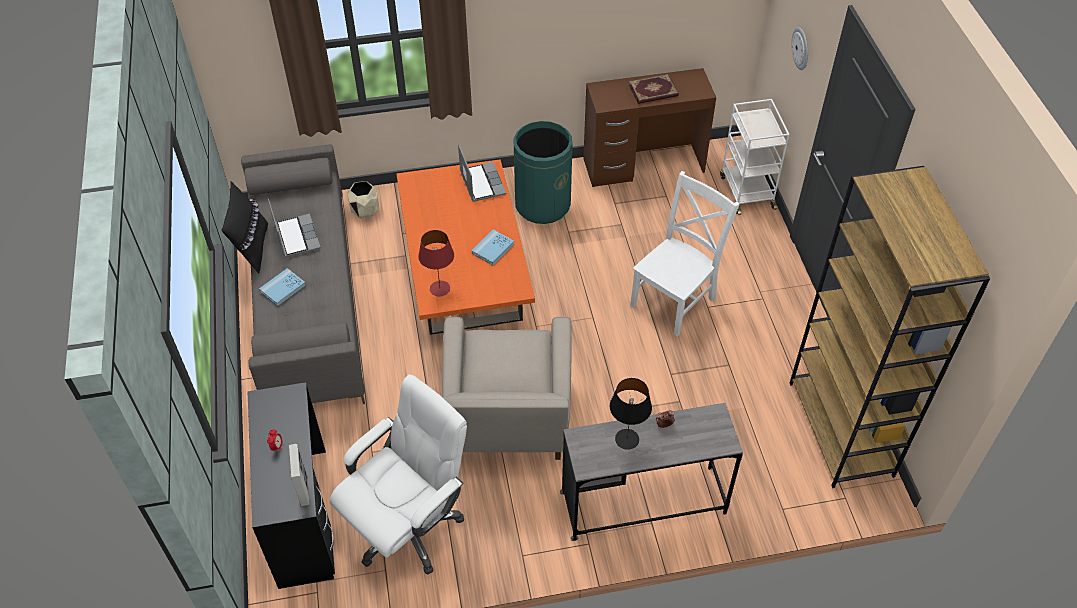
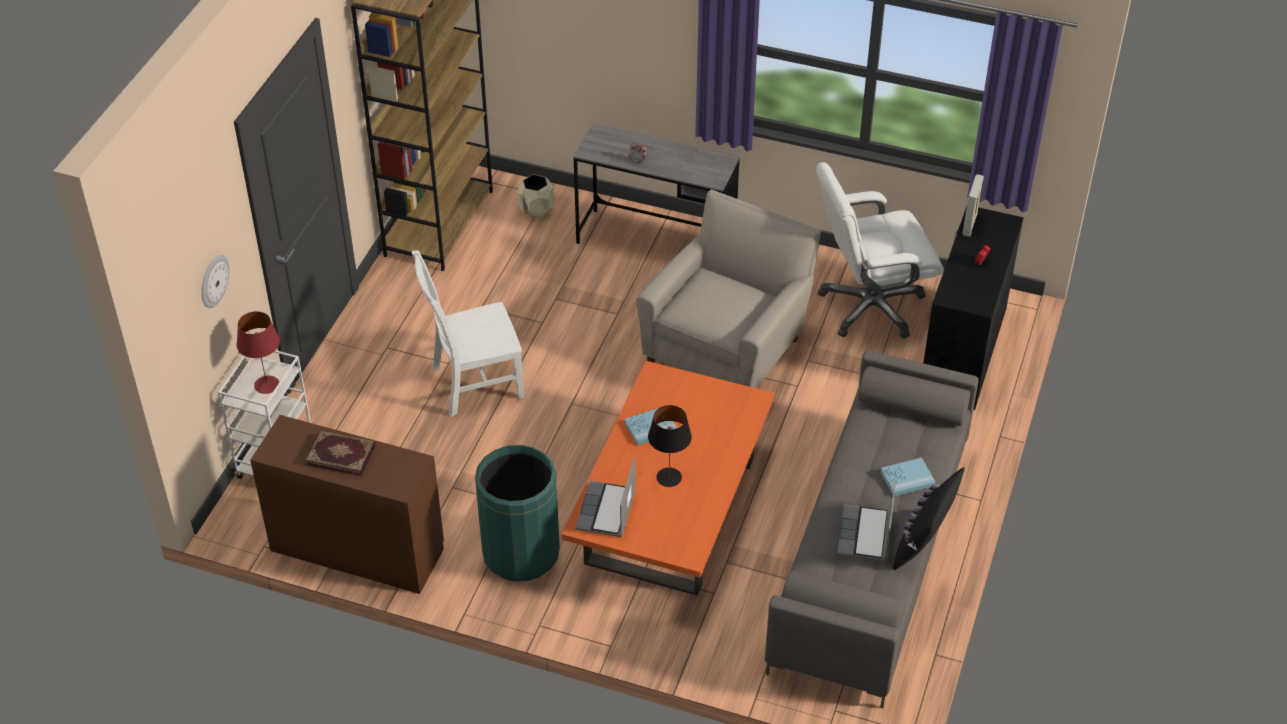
camera: 150 degrees left, 5 degrees down
beige planter [347,181,379,218] -> beige planter moved to [517,174,555,219]
red table lamp [418,230,454,296] -> red table lamp moved to [236,311,280,394]
black table lamp [610,378,652,450] -> black table lamp moved to [648,405,692,487]

